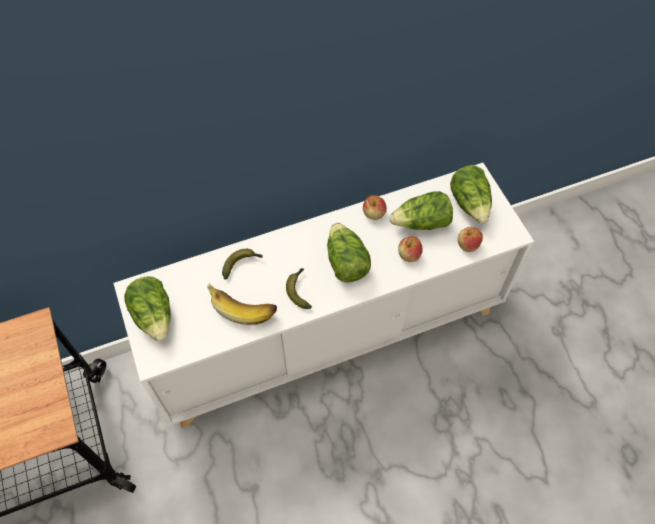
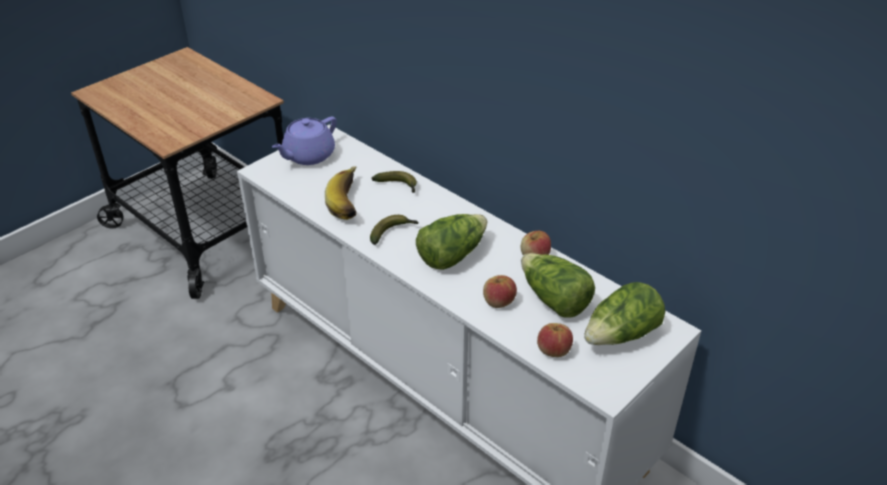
camera: 65 degrees right, 20 degrees down
lettuce [124,276,171,341] -> purple teapot [272,117,337,165]

